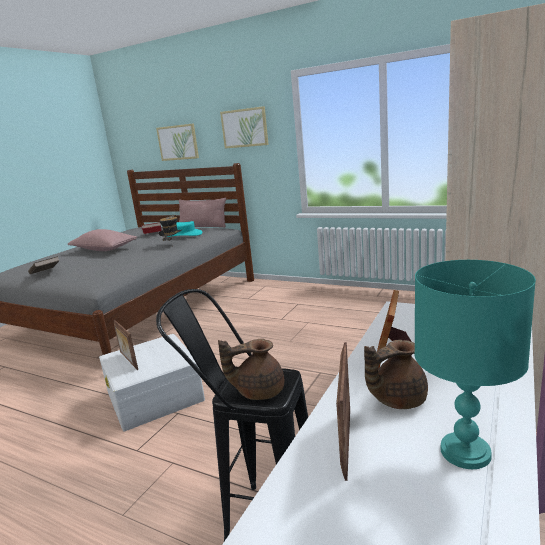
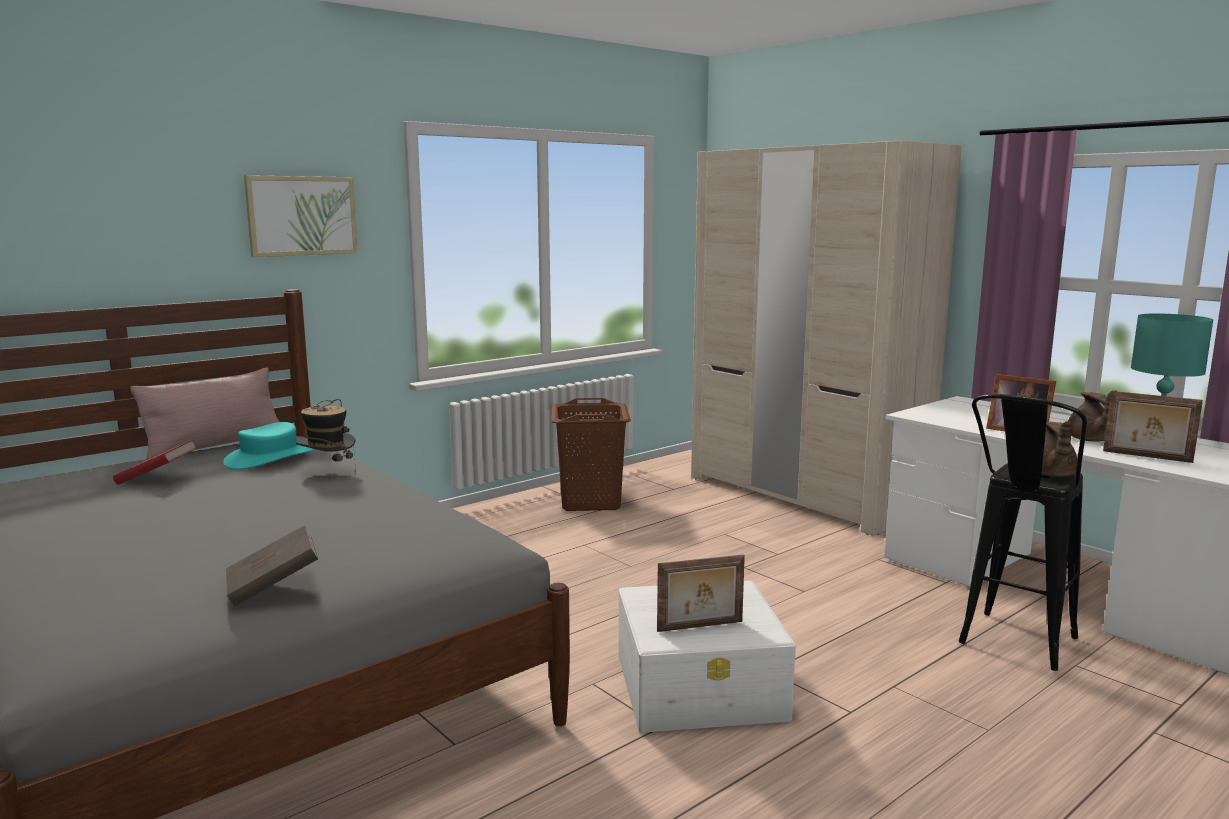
camera: 70 degrees left, 5 degrees down
pink pillow [68,229,137,251] -> none
picture [156,123,199,161] -> none
none -> brown laundry basket [552,398,631,511]

